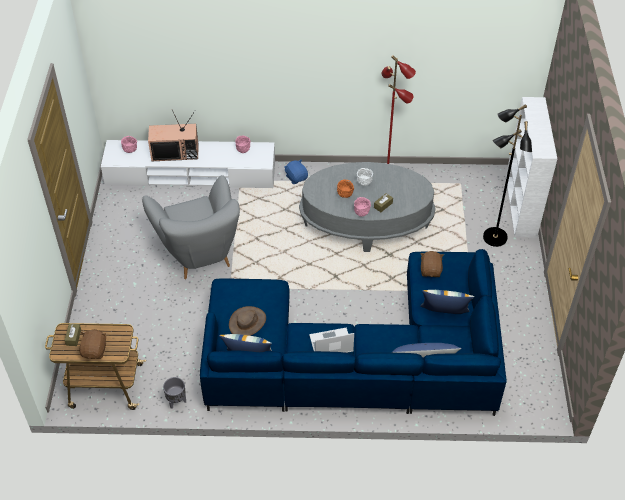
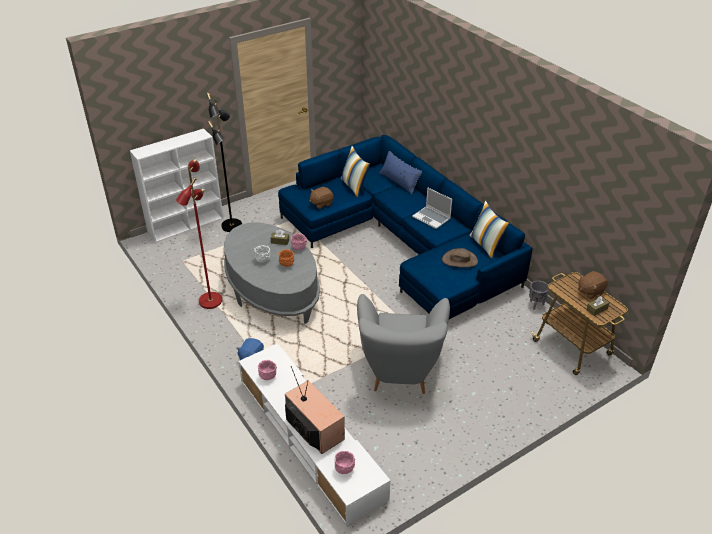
camera: 125 degrees left, 10 degrees down
grey armchair [142,175,240,279] -> grey armchair turned 150 degrees clockwise [357,294,450,394]

